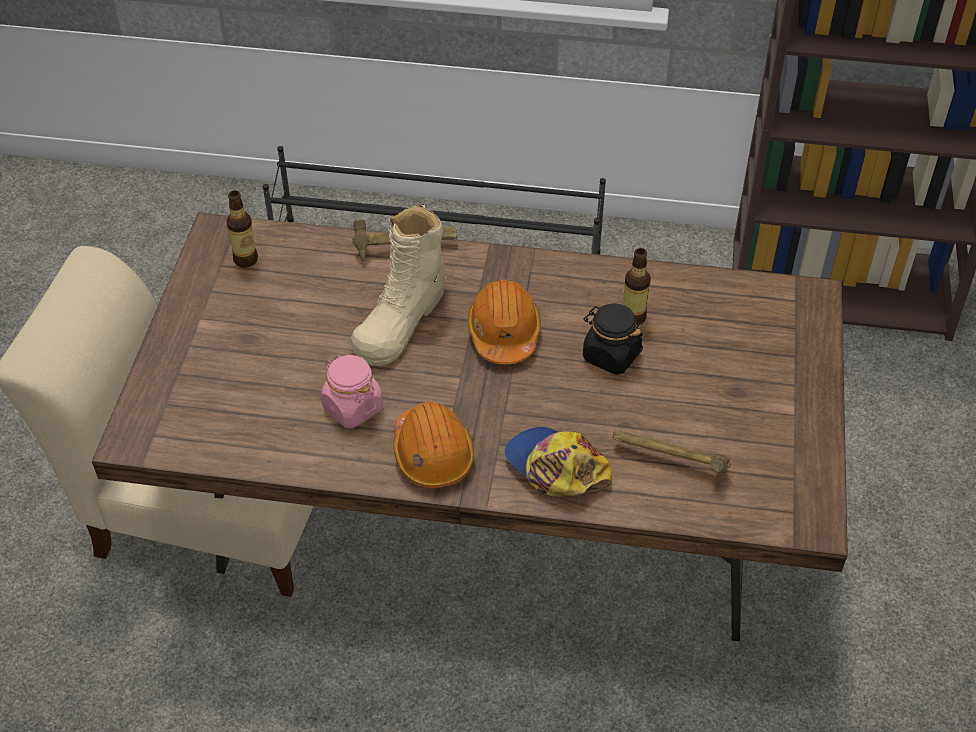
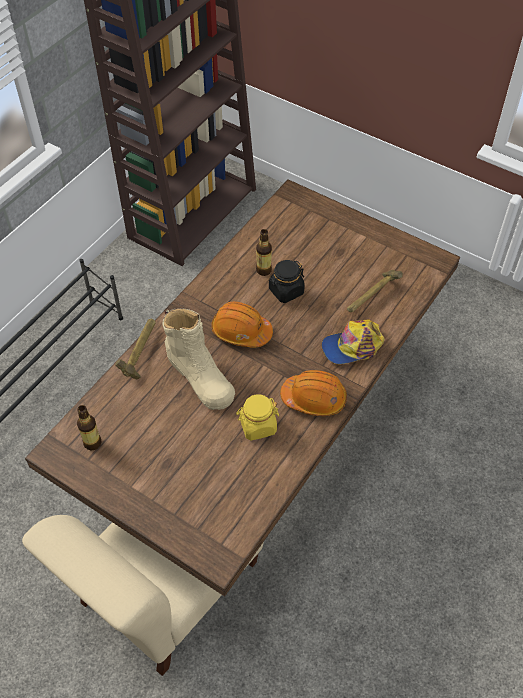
camera: 65 degrees left, 5 degrees up
pink jar [321,355,383,428] -> yellow jar [236,394,279,440]

